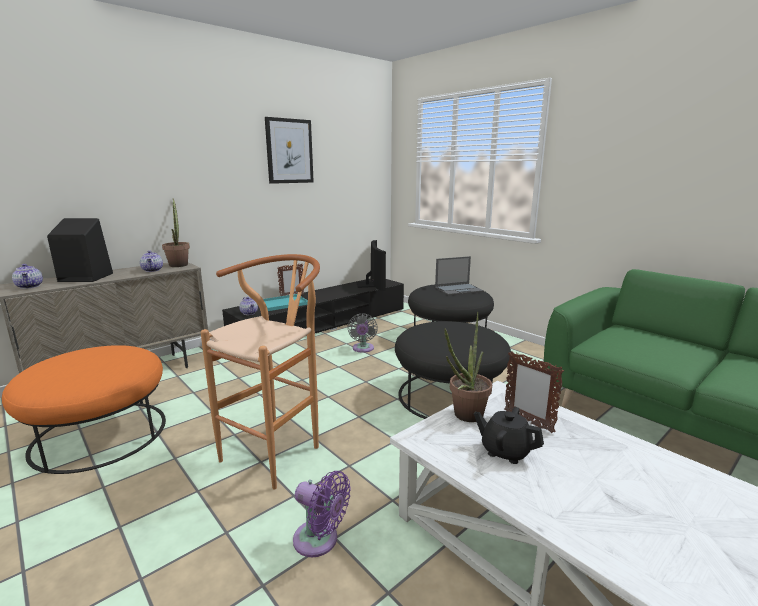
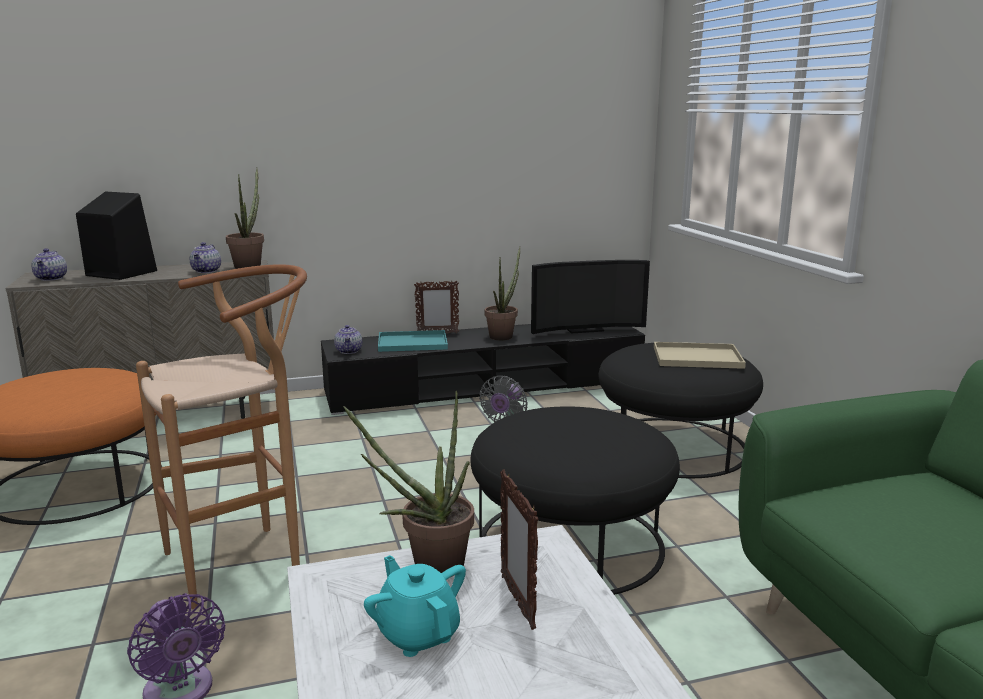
camera: 25 degrees right, 0 degrees up
picture [265,117,314,184] -> none
television [356,240,386,291] -> television turned 60 degrees clockwise [531,260,650,334]
laptop [435,256,484,295] -> beige tray [654,342,746,369]
black teapot [474,407,544,464] -> turquoise teapot [364,555,466,657]
none -> potted plant [485,247,520,341]

